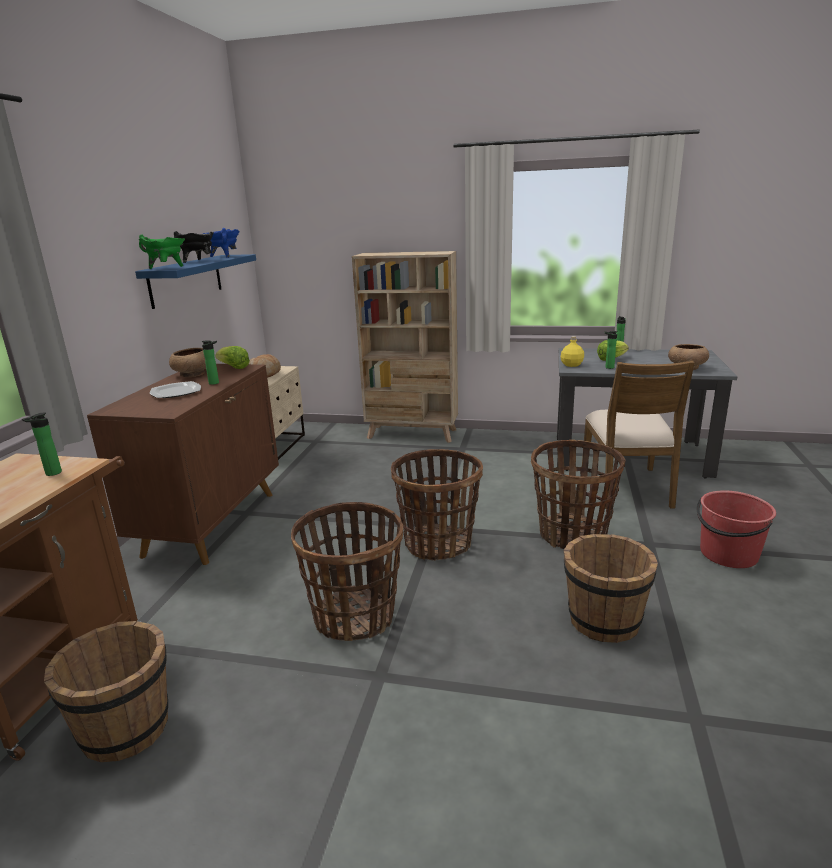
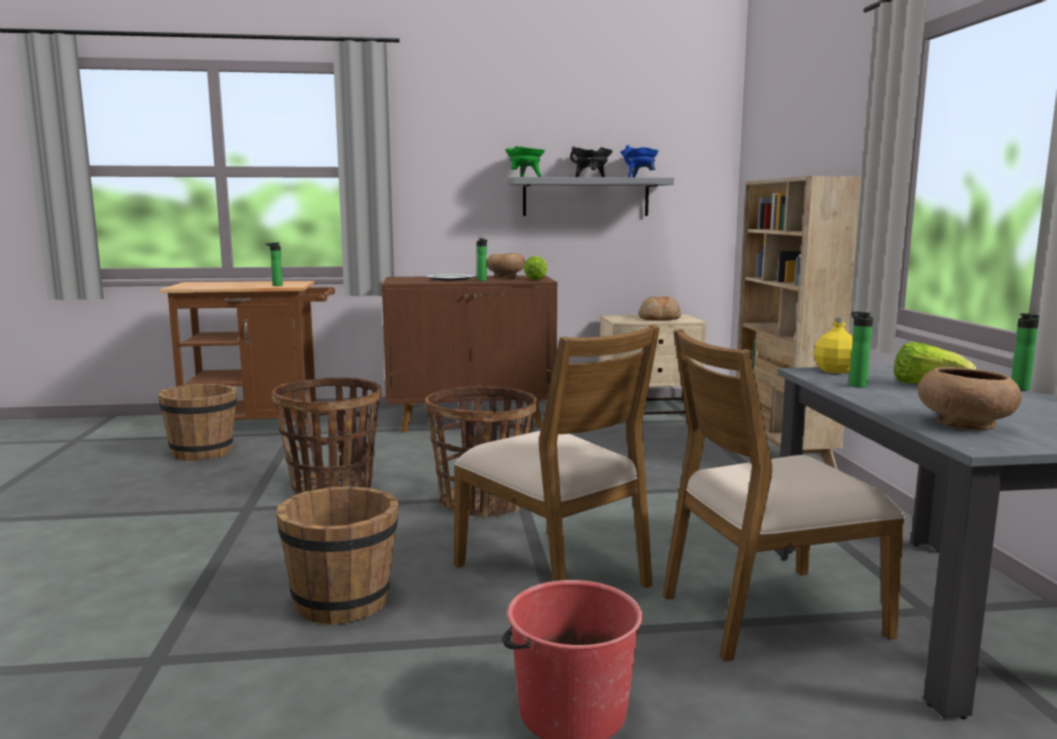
camera: 70 degrees right, 10 degrees down
blue shelf [135,254,256,309] -> grey shelf [509,177,674,216]
basket [531,440,626,549] -> brown chair [454,325,660,588]

